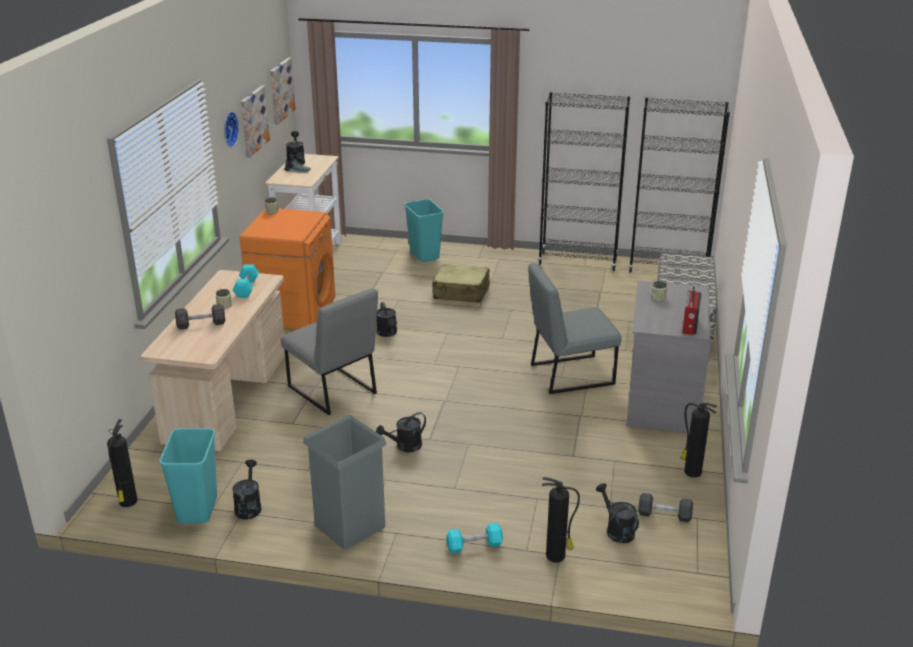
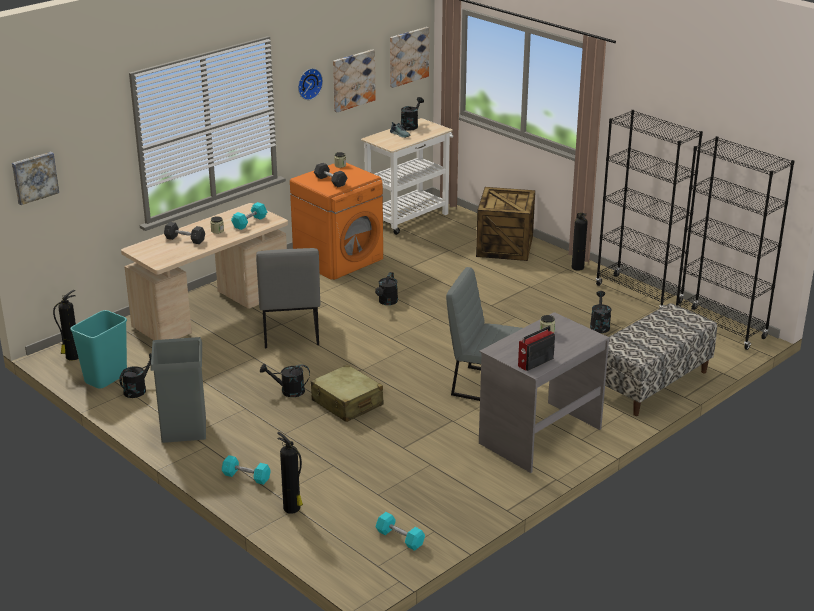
camera: 35 degrees right, 0 degrees up
turquoise trash can [404,199,444,262] -> crate [476,187,535,261]
beige suitcase [433,264,490,303] -> beige suitcase moved to [310,364,384,422]
black watering can [596,483,639,543] -> black watering can moved to [590,291,612,333]
grey dumbbell [638,493,693,523] -> grey dumbbell moved to [314,163,347,187]
fire extinguisher [680,402,717,477] -> fire extinguisher moved to [572,213,588,271]
none -> picture [12,152,59,205]
none -> turquoise dumbbell [376,512,425,551]

